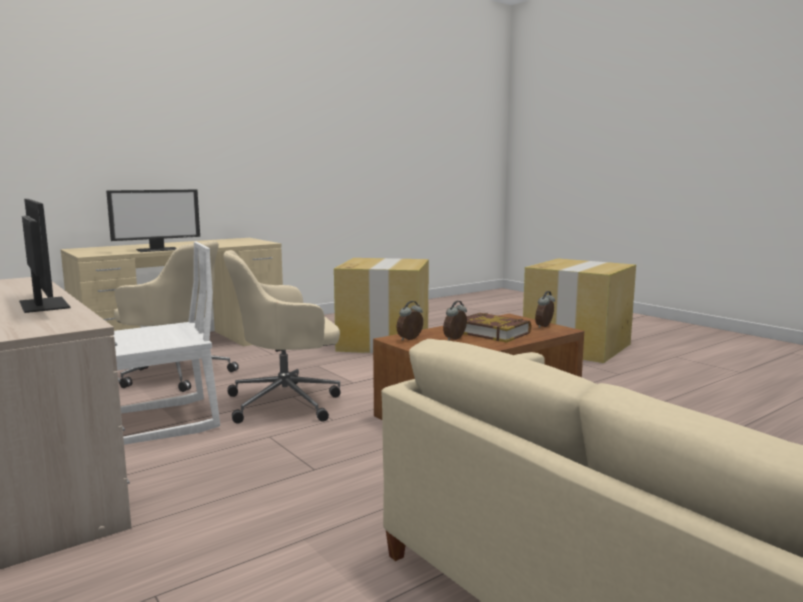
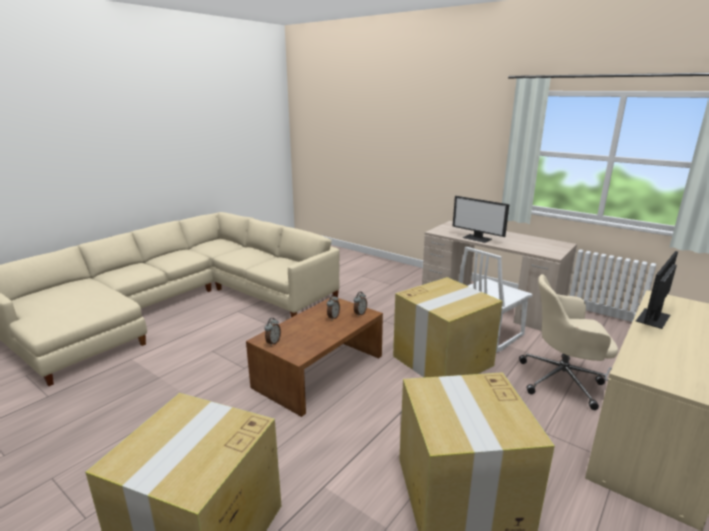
camera: 165 degrees right, 10 degrees up
beige office chair [223,250,340,424] -> cardboard box [393,277,503,378]
book [463,313,532,342] -> none

